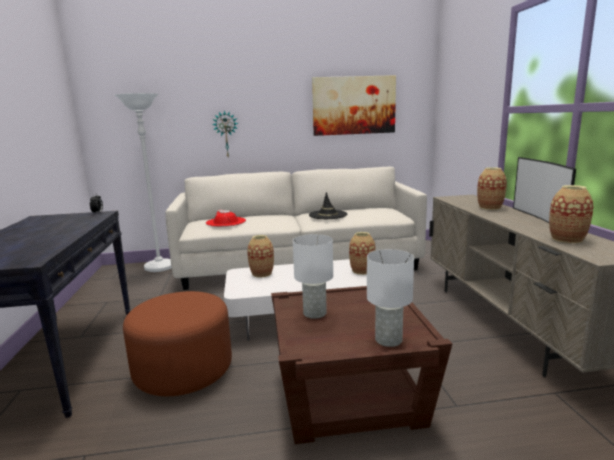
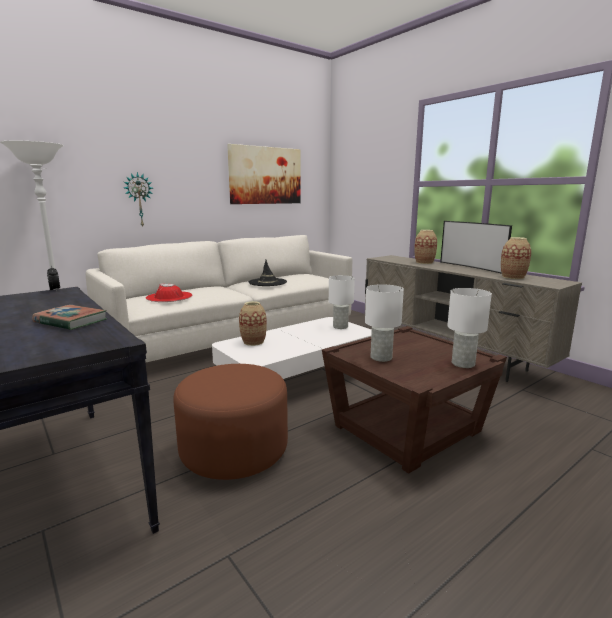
camera: 30 degrees left, 0 degrees up
vase [349,232,376,275] -> white table lamp [329,275,355,329]
none -> book [32,305,107,330]

